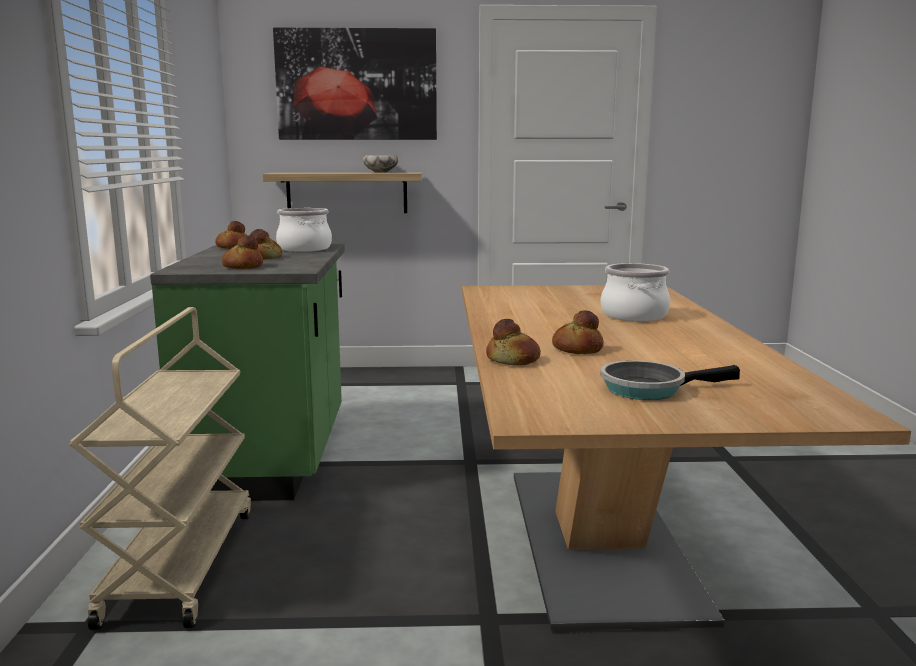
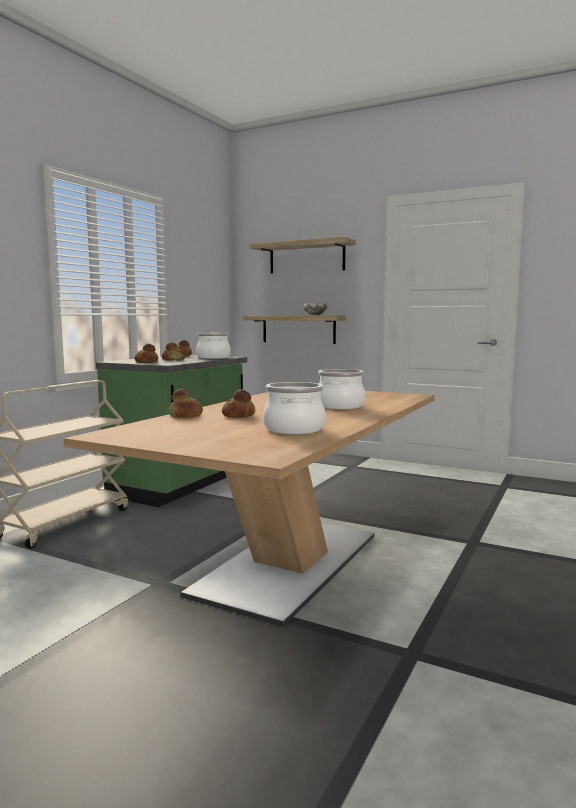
camera: 30 degrees right, 5 degrees down
picture [273,28,437,140] -> shelf [249,237,356,273]
frying pan [600,360,740,400] -> none
none -> cooking pot [263,382,326,434]

